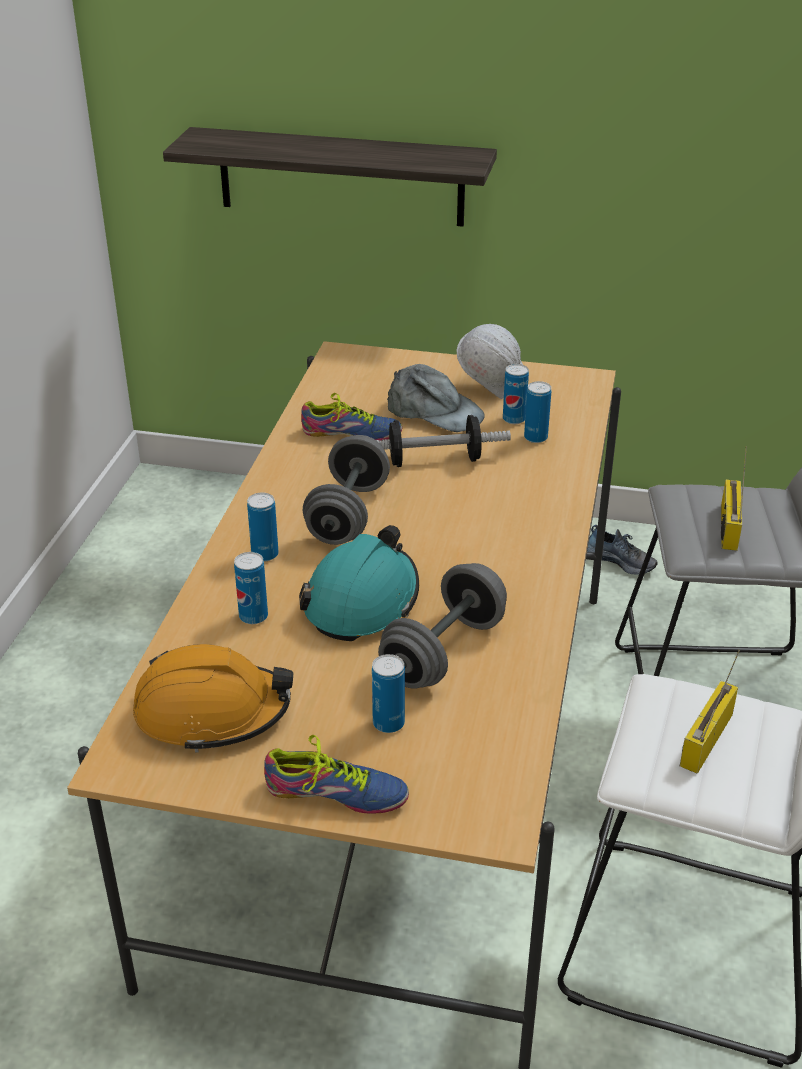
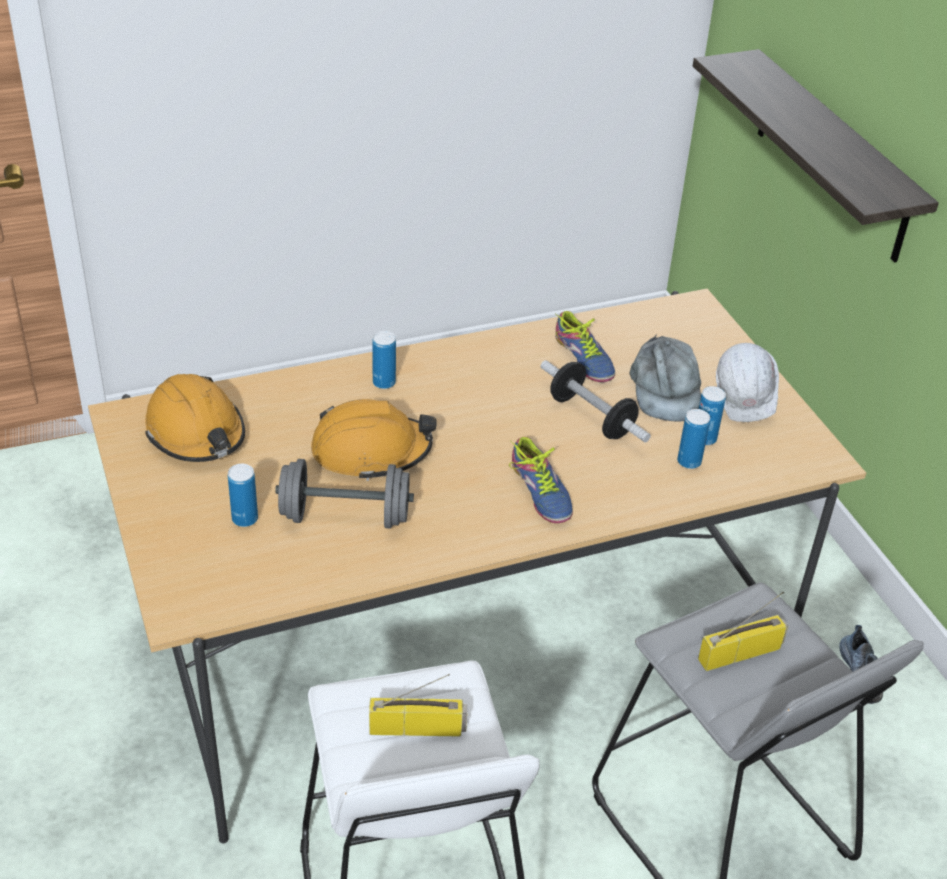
camera: 55 degrees right, 5 degrees up
can [234,552,268,624] -> none
shoe [264,735,409,814] -> shoe moved to [509,437,573,523]
turquoise hard hat [299,525,419,641] -> orange hard hat [311,399,437,481]
grey dumbbell [303,435,390,545] -> none

